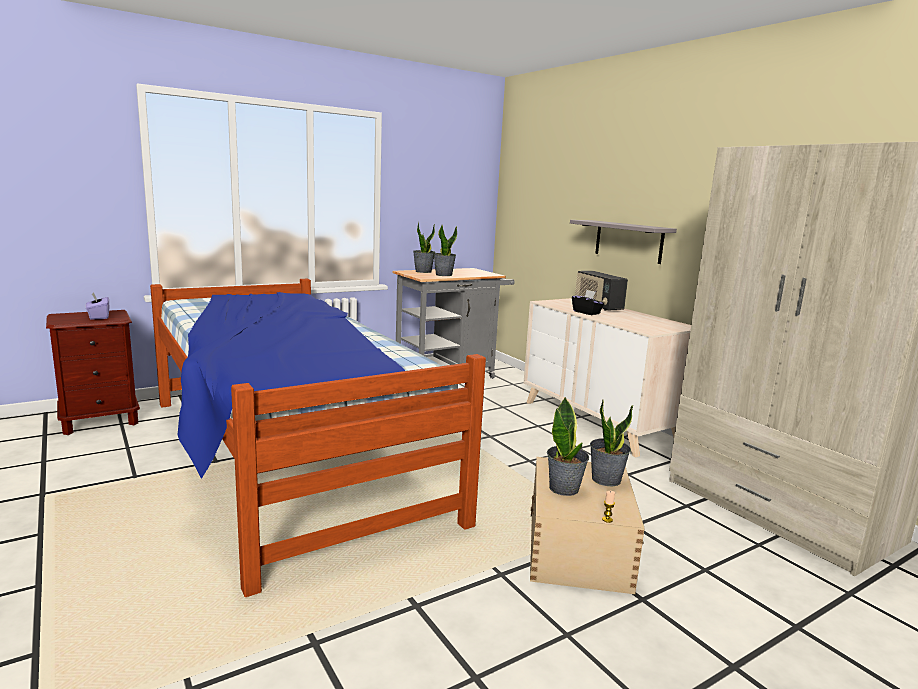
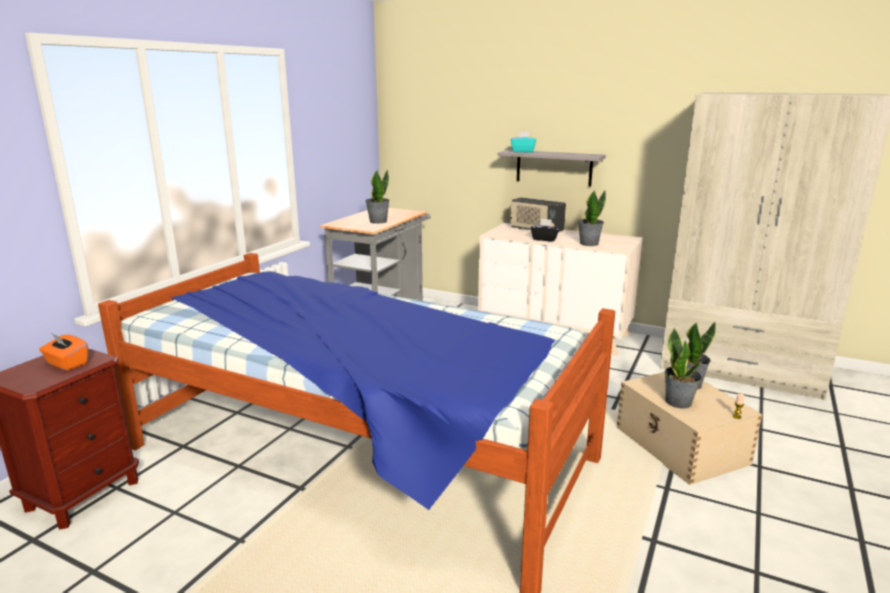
camera: 30 degrees left, 5 degrees up
purple tissue box [85,292,109,320] -> orange tissue box [39,334,88,371]
potted plant [413,222,435,273] -> potted plant moved to [578,190,606,246]
none -> turquoise tissue box [511,132,536,153]

